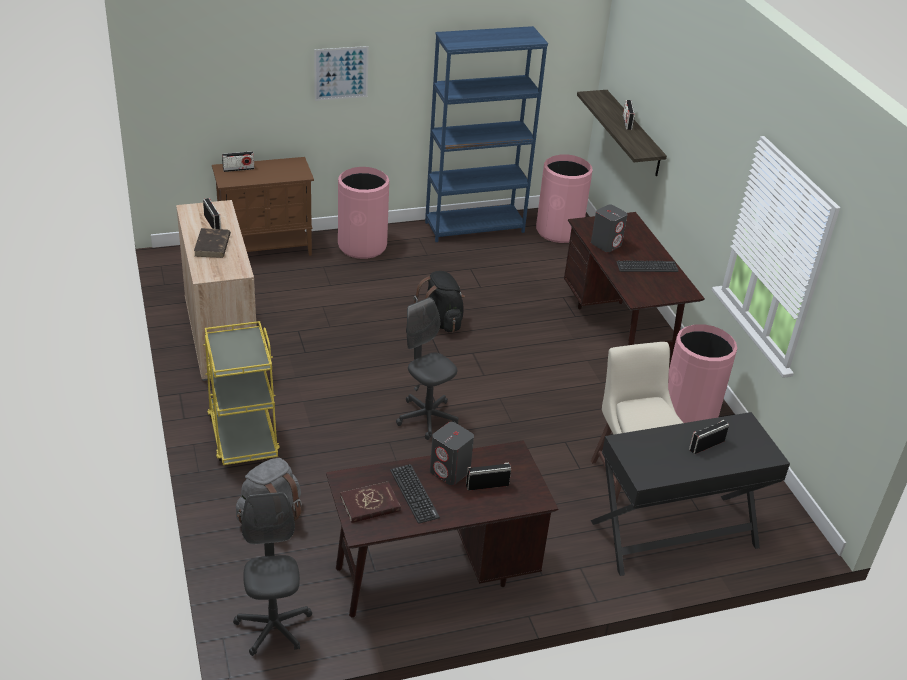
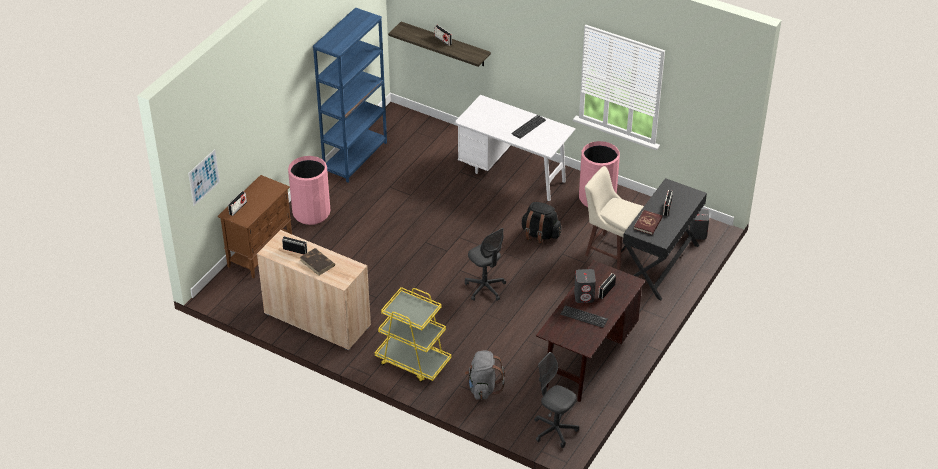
camera: 40 degrees left, 5 degrees up
picture [314,46,369,101] -> picture moved to [188,149,220,206]
red book [340,481,401,523] -> red book moved to [634,210,663,235]
grey office chair [396,297,458,440] -> grey office chair turned 135 degrees counterclockwise [465,228,506,301]
black backpack [414,271,465,332] -> black backpack moved to [521,202,561,244]
pink trash can [536,155,593,243] -> none
brown desk [564,212,705,367] -> white desk [454,95,576,201]
grey speaker [591,204,627,252] -> grey speaker moved to [689,209,709,240]

